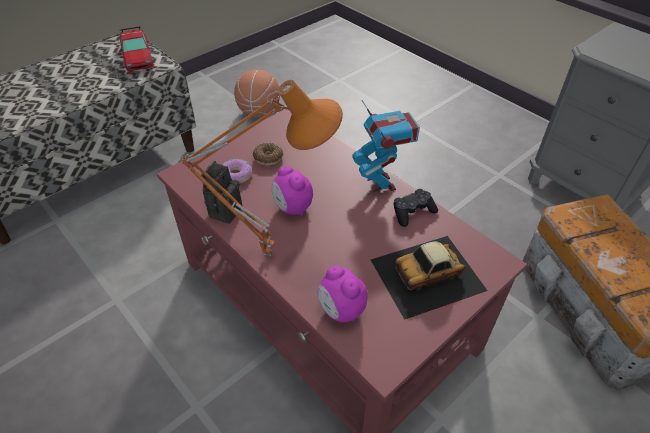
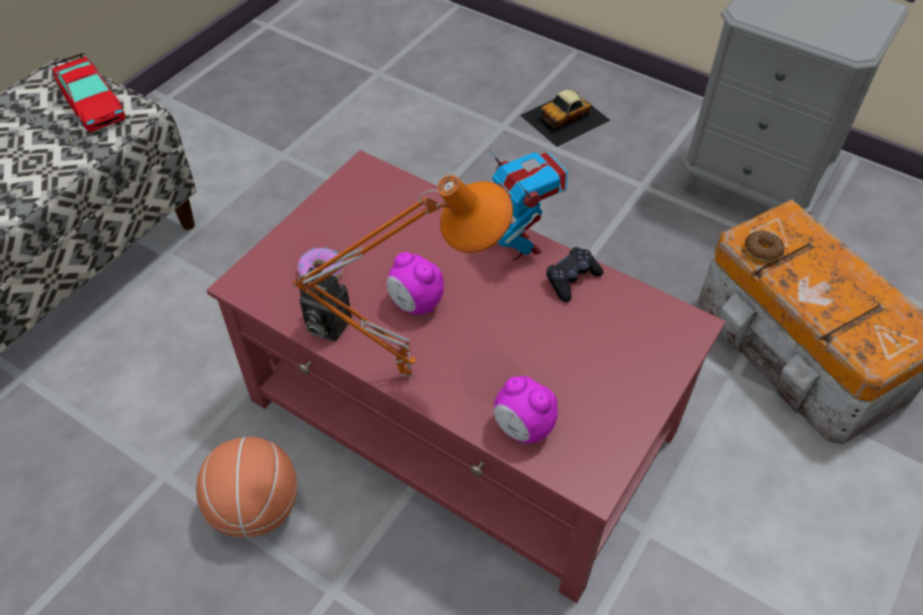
camera: 15 degrees left, 5 degrees up
camera [201,160,242,224] -> camera turned 75 degrees counterclockwise [299,267,352,342]
basketball [234,70,280,117] -> basketball moved to [196,437,297,538]
donut [253,143,283,166] -> donut moved to [745,230,784,262]
toy car [371,236,488,320] -> toy car moved to [520,90,610,147]

